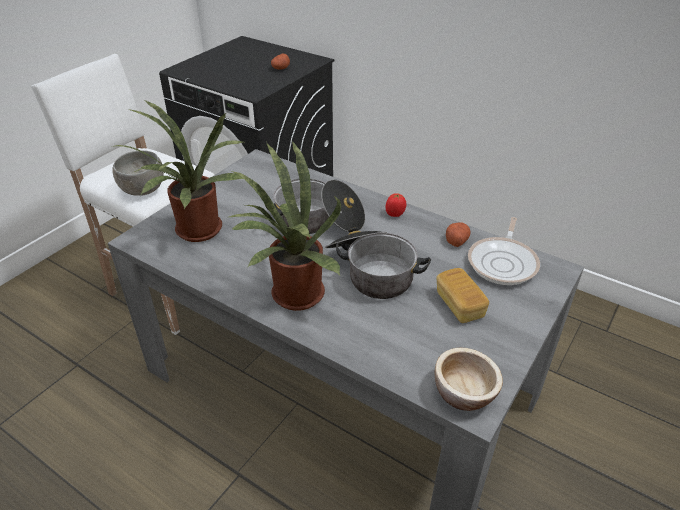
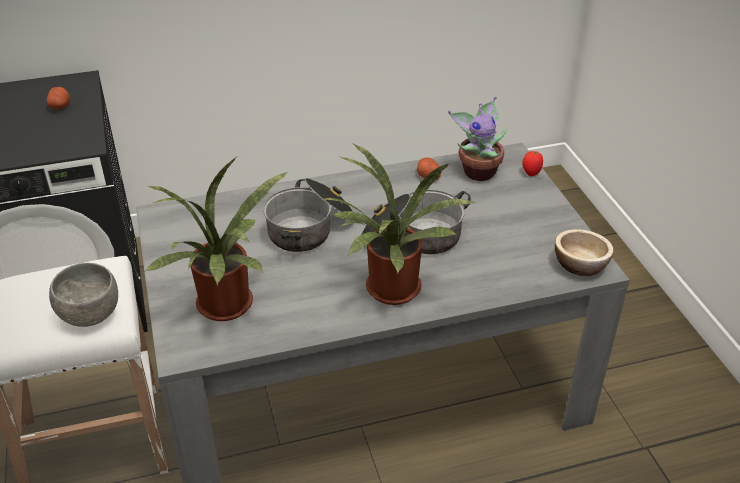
camera: 50 degrees left, 0 degrees up
tomato [385,193,406,217] -> tomato moved to [523,151,543,176]
bread [436,268,489,323] -> none
frying pan [468,217,540,285] -> potted plant [448,96,507,181]

